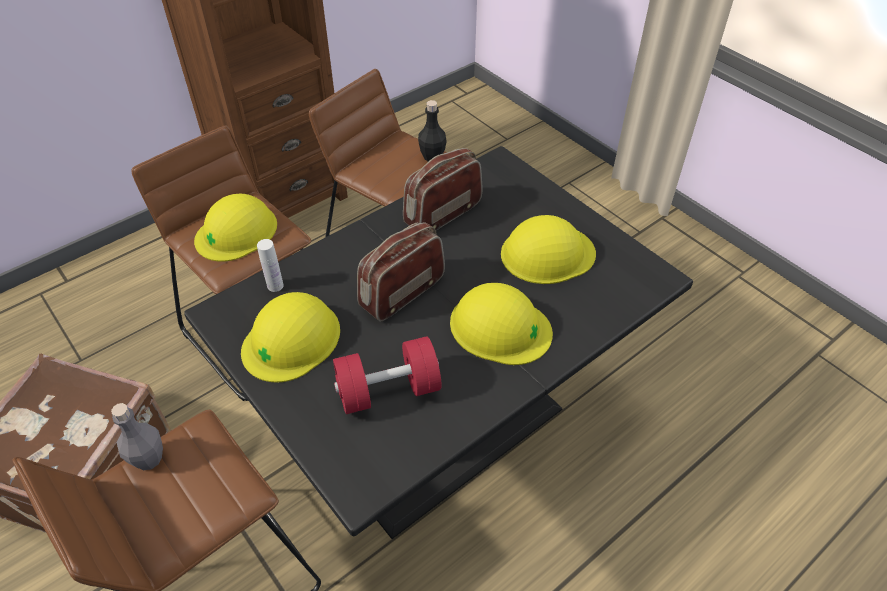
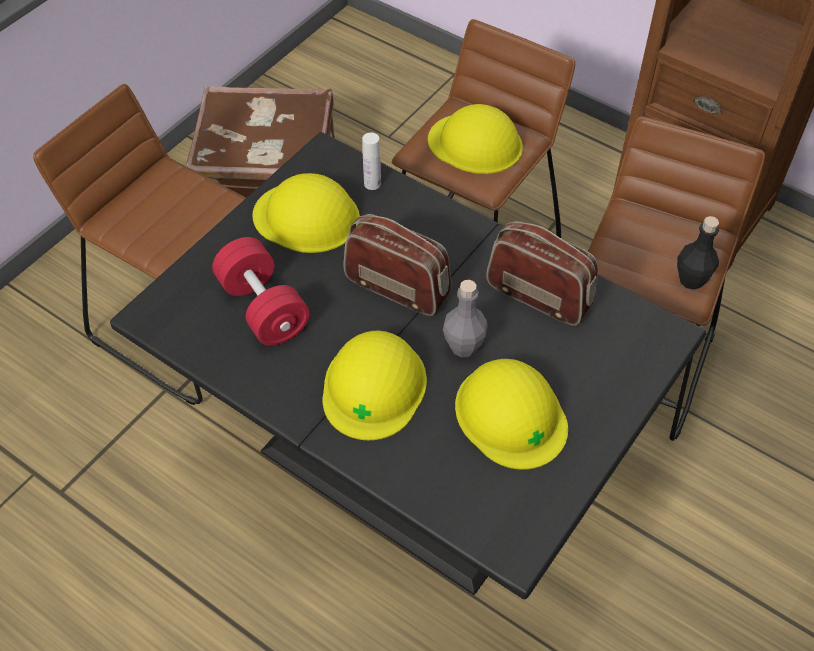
camera: 75 degrees right, 5 degrees up
grey bottle [111,403,163,470] -> grey bottle moved to [443,280,488,357]

